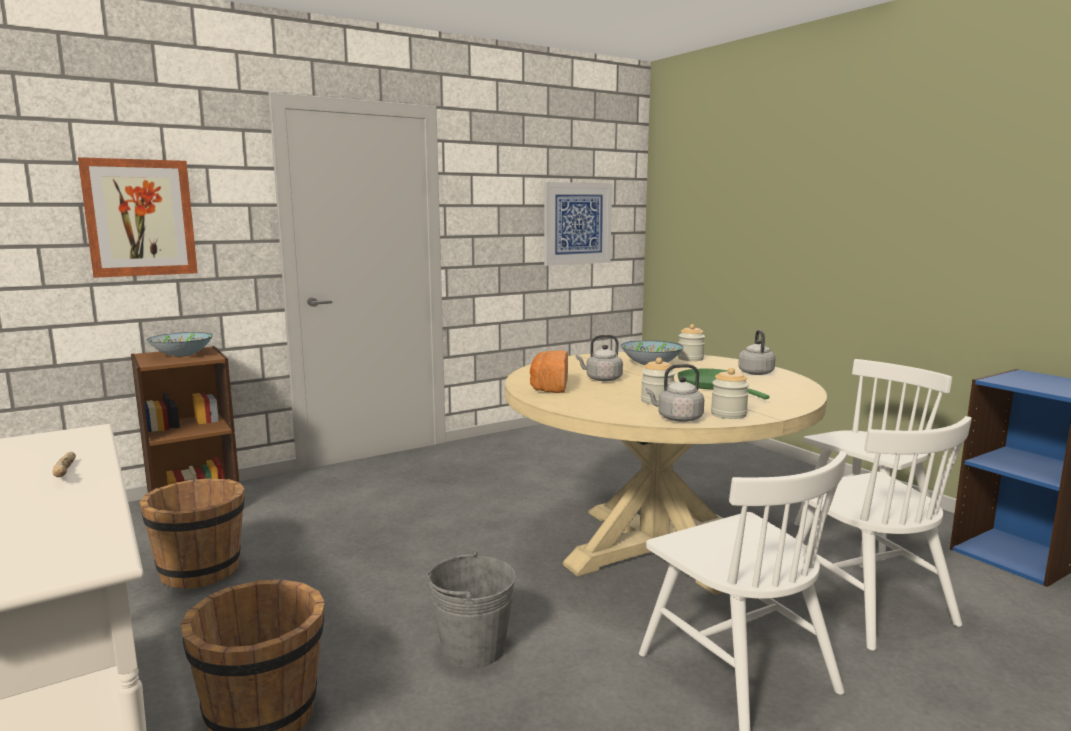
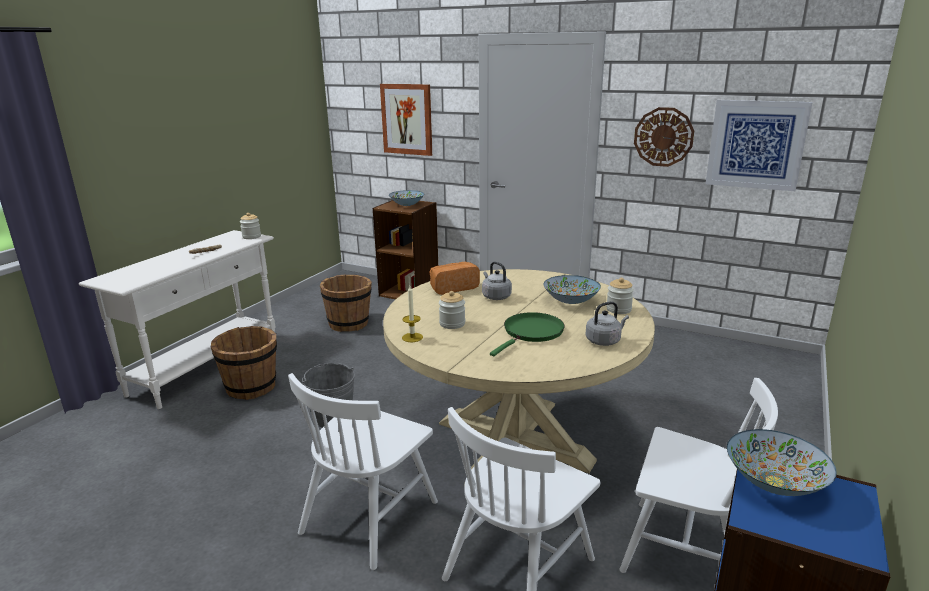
camera: 60 degrees right, 10 degrees up
grey kettle [646,364,704,422] -> candle [402,286,423,342]
jar [711,368,749,419] -> jar moved to [240,213,261,239]
none -> wall clock [634,107,694,167]
none -> bowl [727,429,837,496]

